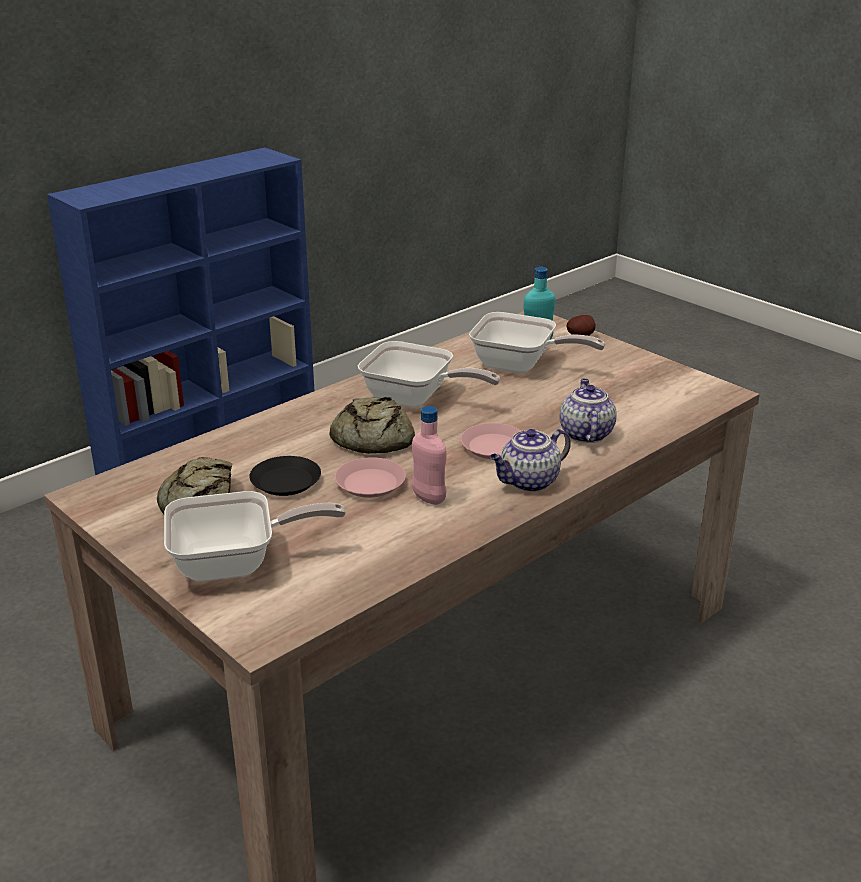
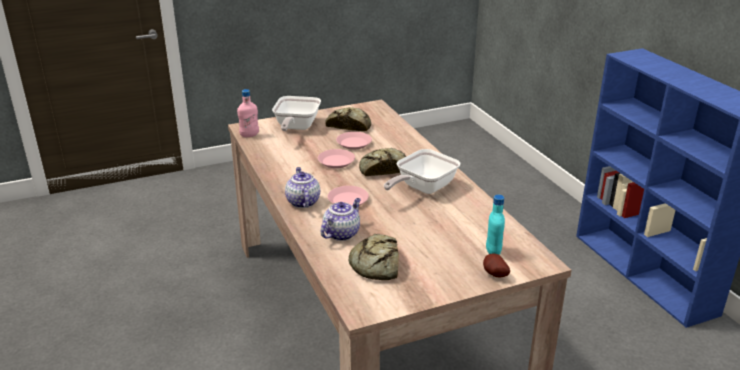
camera: 110 degrees right, 0 degrees up
black plate [249,456,321,496] -> pink plate [336,132,372,149]
pink bottle [412,406,447,505] -> pink bottle moved to [237,89,259,137]
frying pan [469,312,605,373] -> none
teapot [560,379,617,443] -> teapot turned 75 degrees counterclockwise [321,198,361,241]
none -> bread [349,234,399,280]

